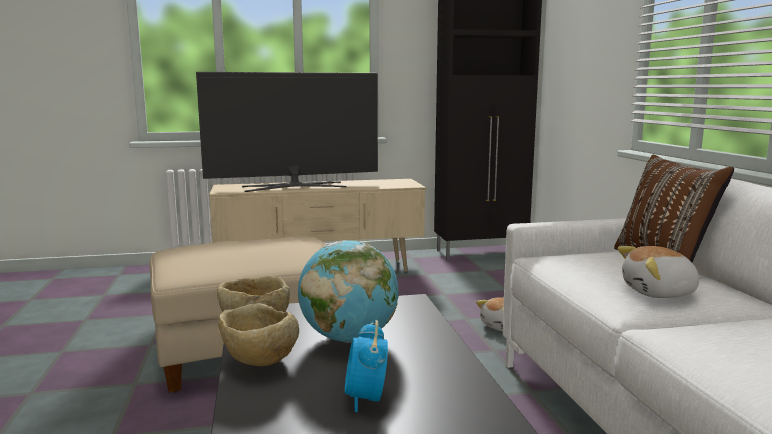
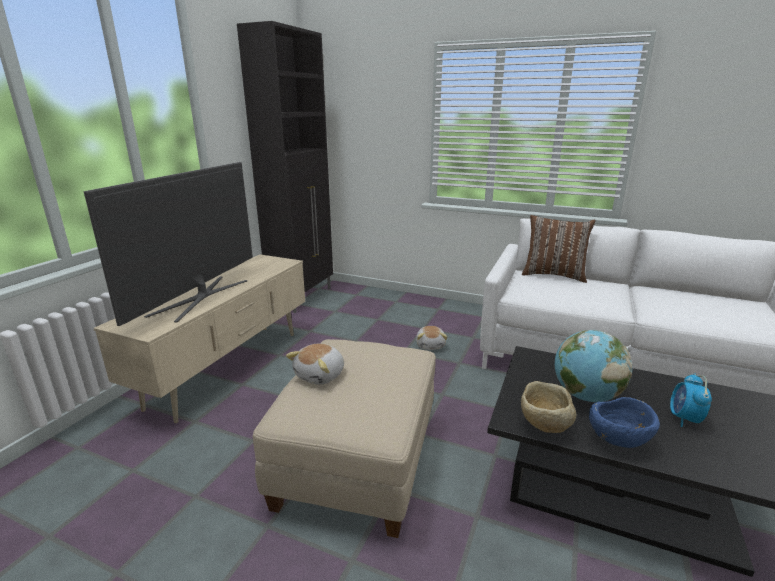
camera: 55 degrees left, 10 degrees up
beige bowl [218,303,299,366] -> blue bowl [589,397,660,448]
alarm clock [345,320,388,412] -> alarm clock turned 75 degrees clockwise [670,373,712,427]
plush toy [618,246,703,298] -> plush toy moved to [286,344,344,385]

